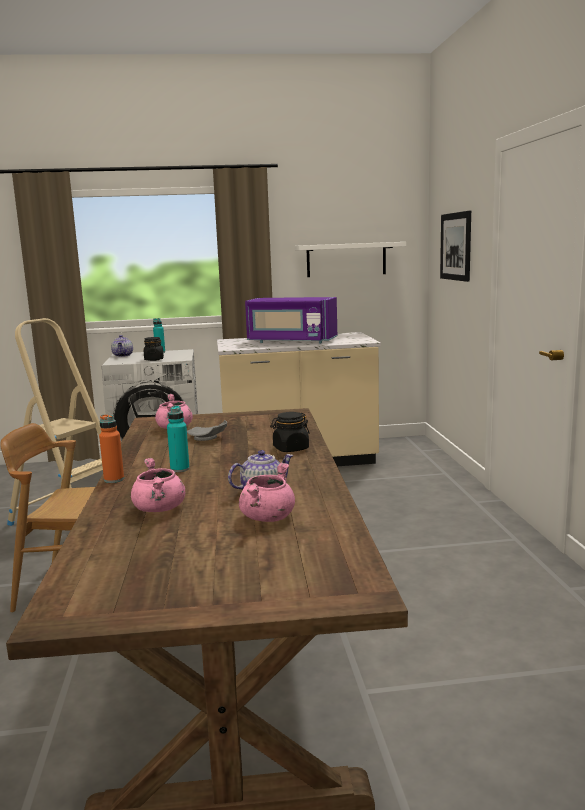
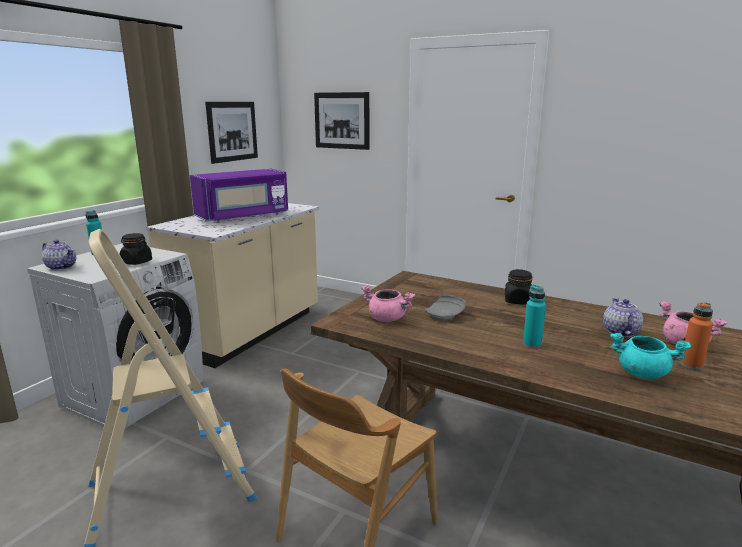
camera: 55 degrees left, 5 degrees up
orange bottle [99,414,124,483] -> orange bottle moved to [680,302,713,370]
pink cooking pot [131,458,185,512] -> turquoise cooking pot [610,333,691,379]
white shelf [295,242,406,277] -> picture [205,102,258,164]

